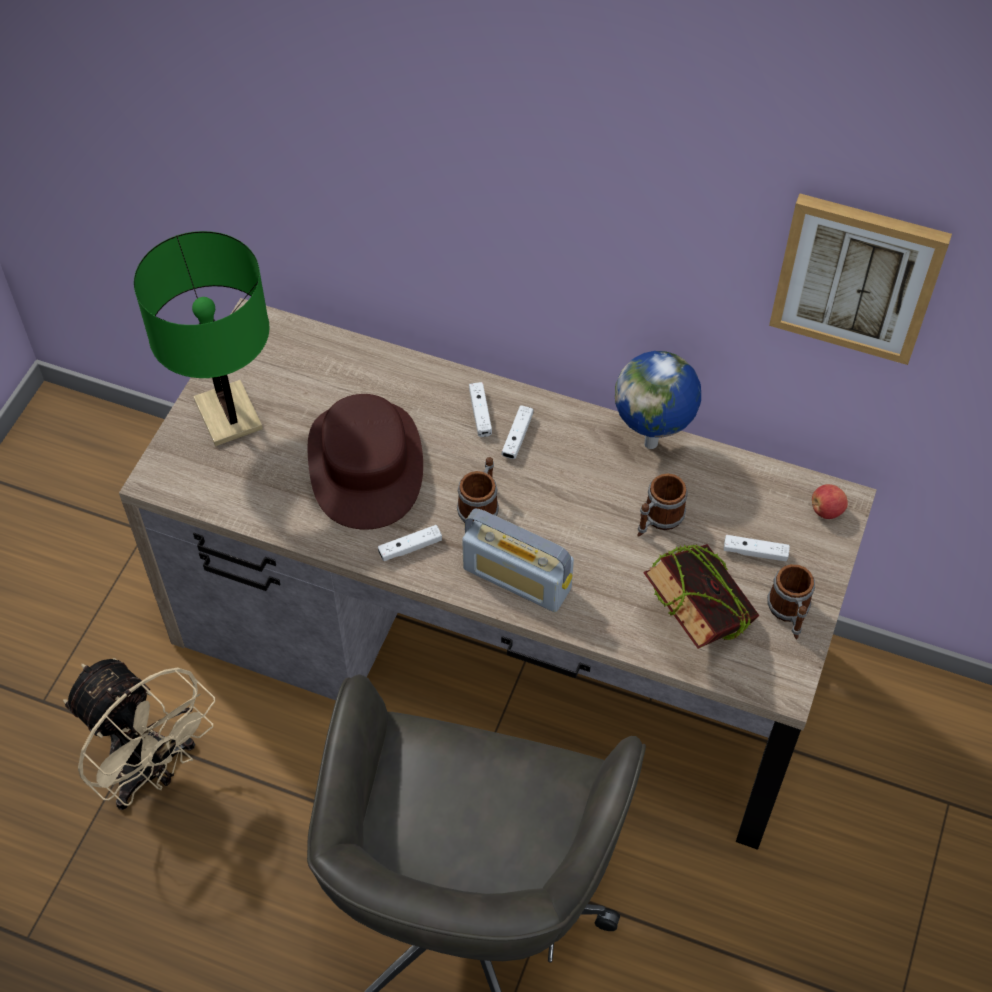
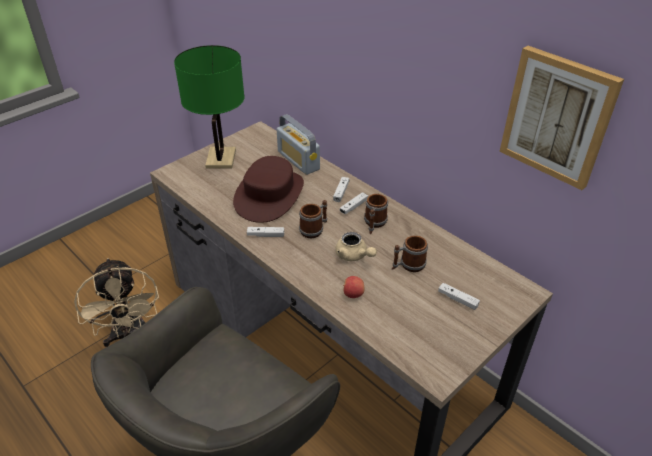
camera: 25 degrees right, 15 degrees down
radio [462,509,574,612] -> radio moved to [277,114,320,175]
globe [615,351,701,449] -> none
book [643,544,759,649] -> none
mug [767,564,815,640] -> mug moved to [364,194,388,234]
apple [812,484,848,519] -> apple moved to [343,276,364,298]
none -> beige teapot [335,232,377,261]

